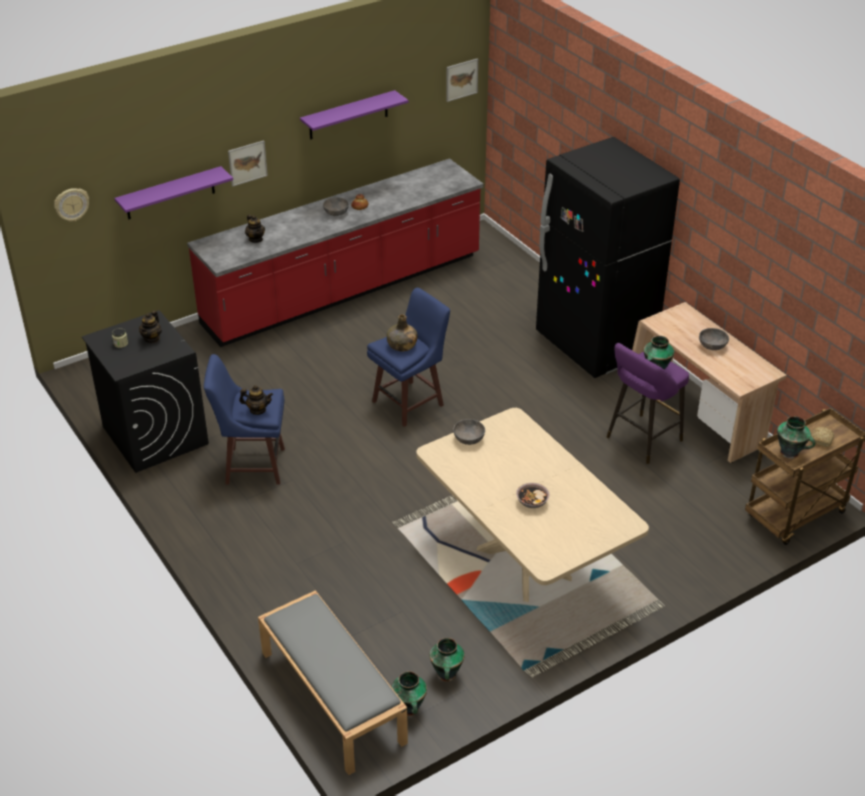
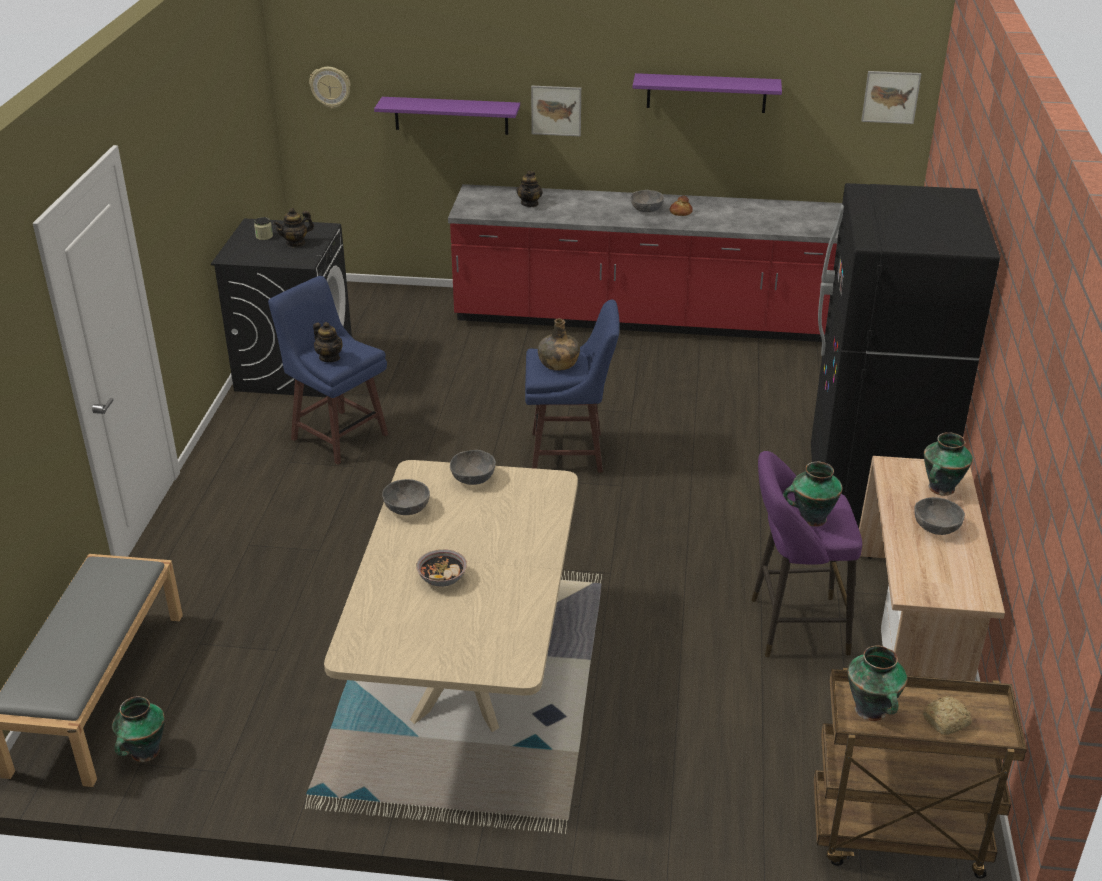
camera: 40 degrees right, 5 degrees down
vase [429,638,465,681] -> vase moved to [924,432,973,496]
none -> grey bowl [382,479,430,515]

